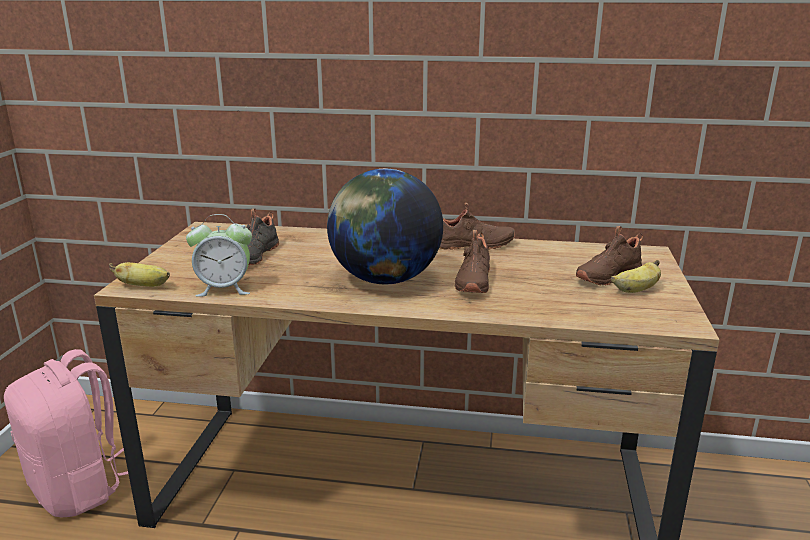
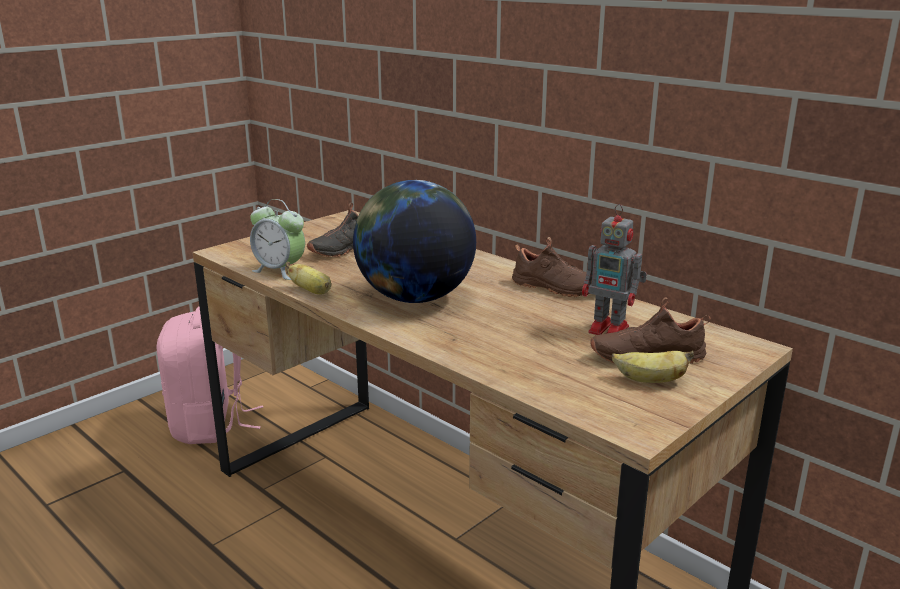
camera: 35 degrees right, 0 degrees up
banana [109,262,170,287] -> banana moved to [285,262,331,294]
brown shoe [455,230,490,293] -> none
none -> toy robot [582,204,647,335]

